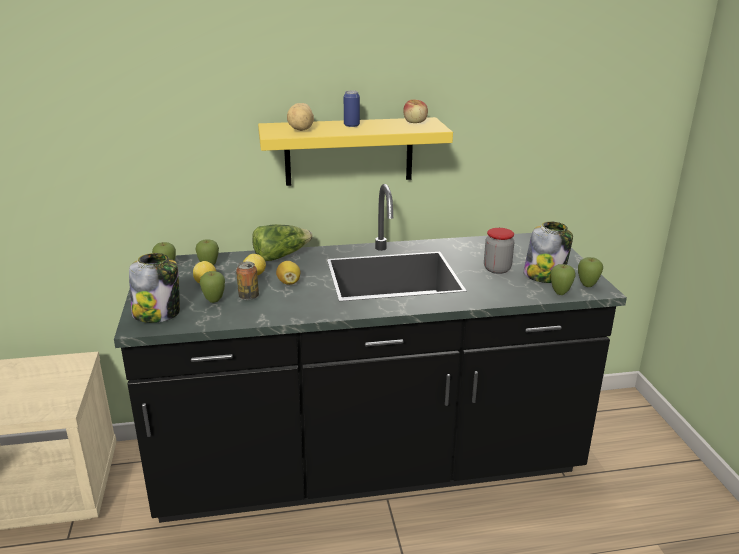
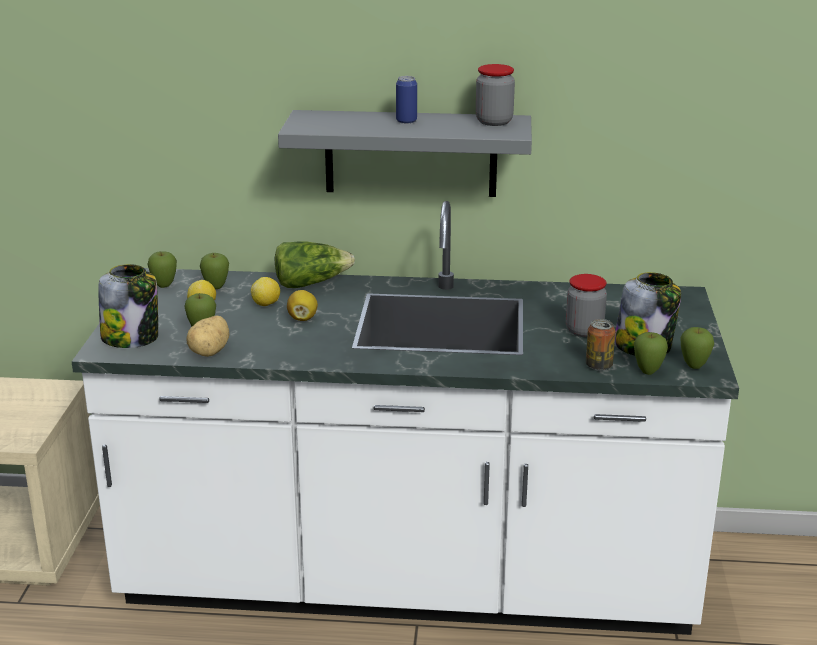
camera: 15 degrees right, 0 degrees up
black counter [114,184,627,523] -> white counter [72,201,739,635]
can [236,262,259,300] -> can moved to [586,319,615,371]
yellow shelf [258,117,453,186] -> grey shelf [278,110,532,197]
potato [287,103,314,131] -> potato moved to [186,316,230,357]
apple [403,100,428,123] -> jar [476,64,515,126]

